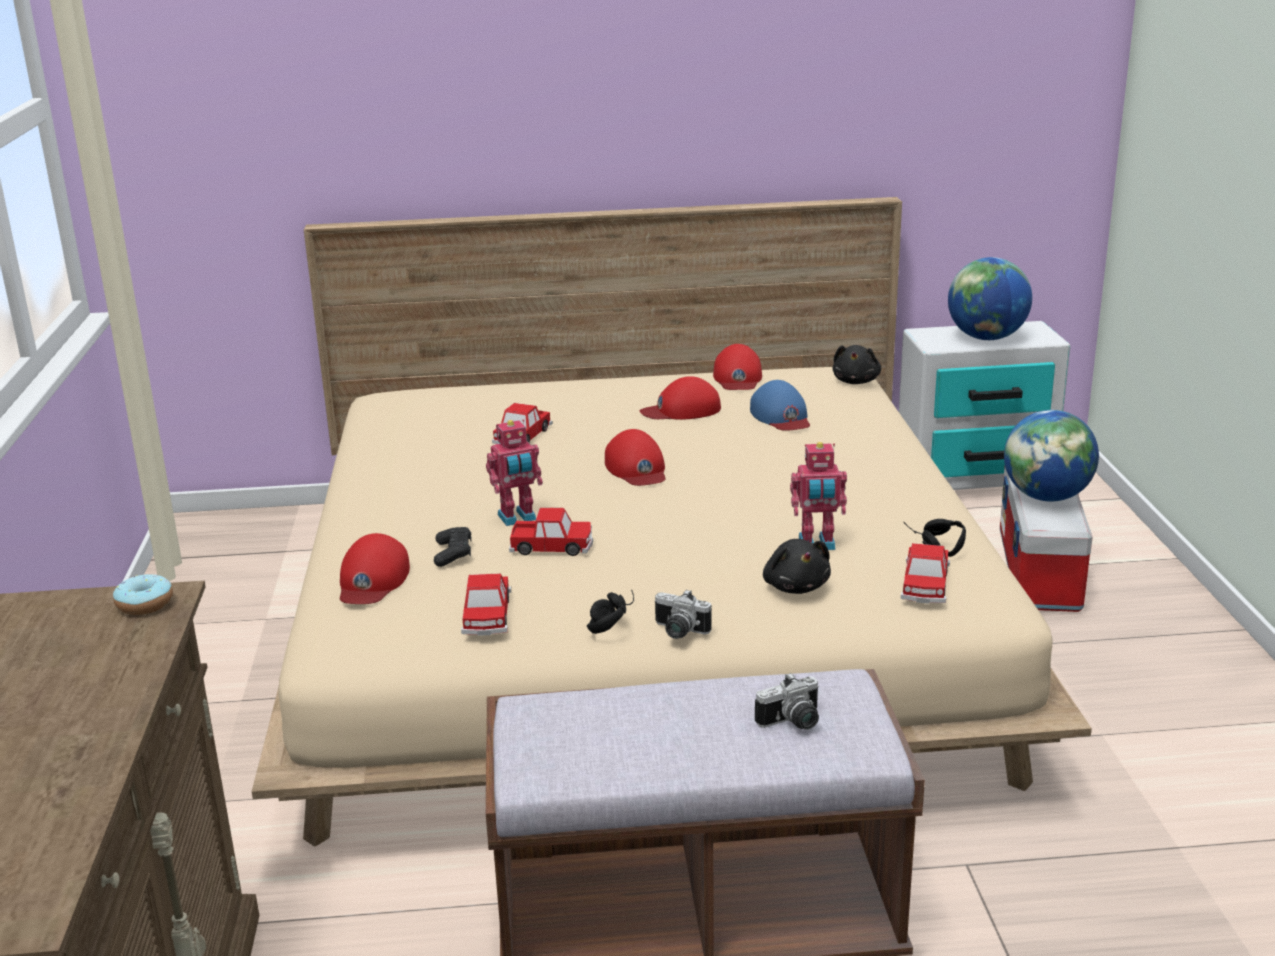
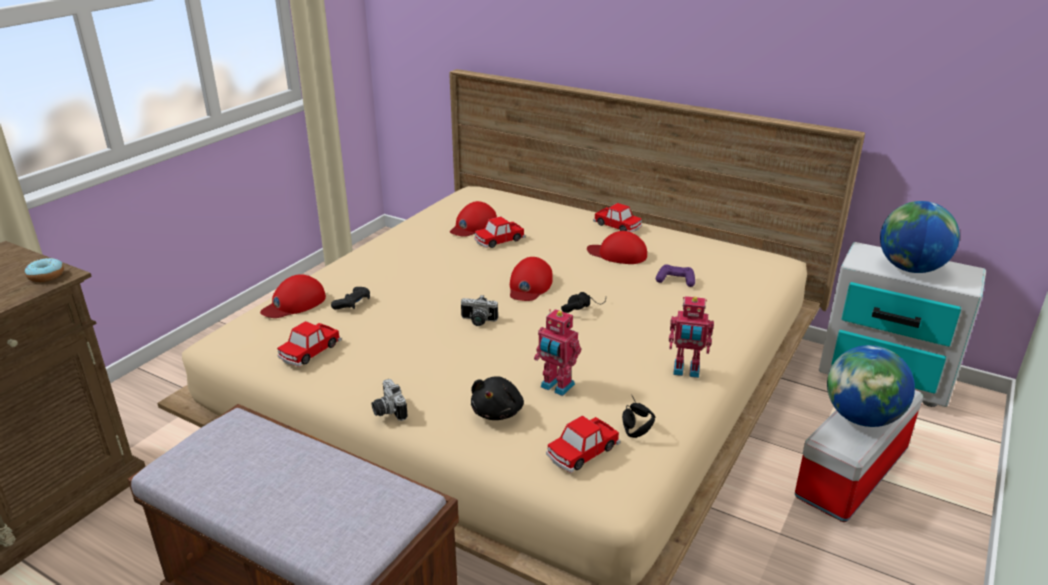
camera: 35 degrees right, 5 degrees up
toy robot [486,419,543,526] -> toy robot moved to [669,296,714,378]
toy car [509,508,593,556] -> toy car moved to [593,203,642,232]
black headphones [587,590,634,634] -> black headphones moved to [561,292,606,313]
red cap [713,344,762,390] -> red cap moved to [450,201,497,237]
blue cap [750,380,810,431] -> purple game controller [656,264,695,287]
camera [755,673,819,730] -> camera moved to [461,295,498,326]
black plush toy [832,345,881,384] -> none

